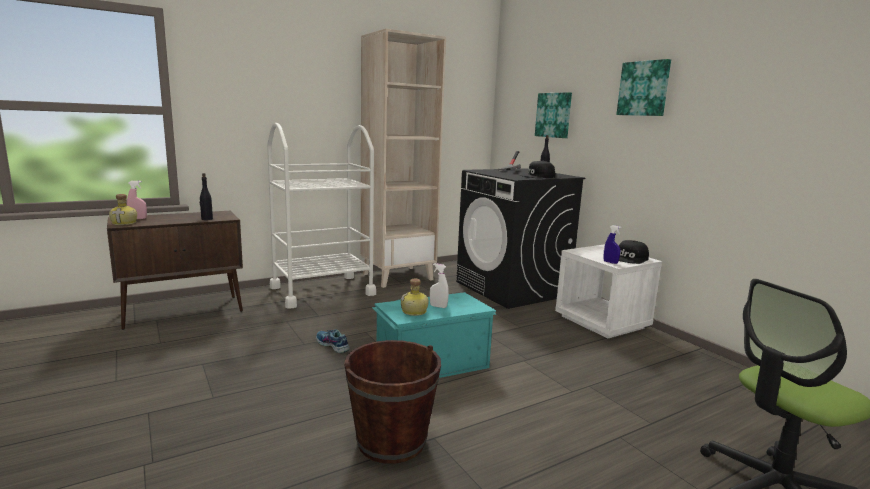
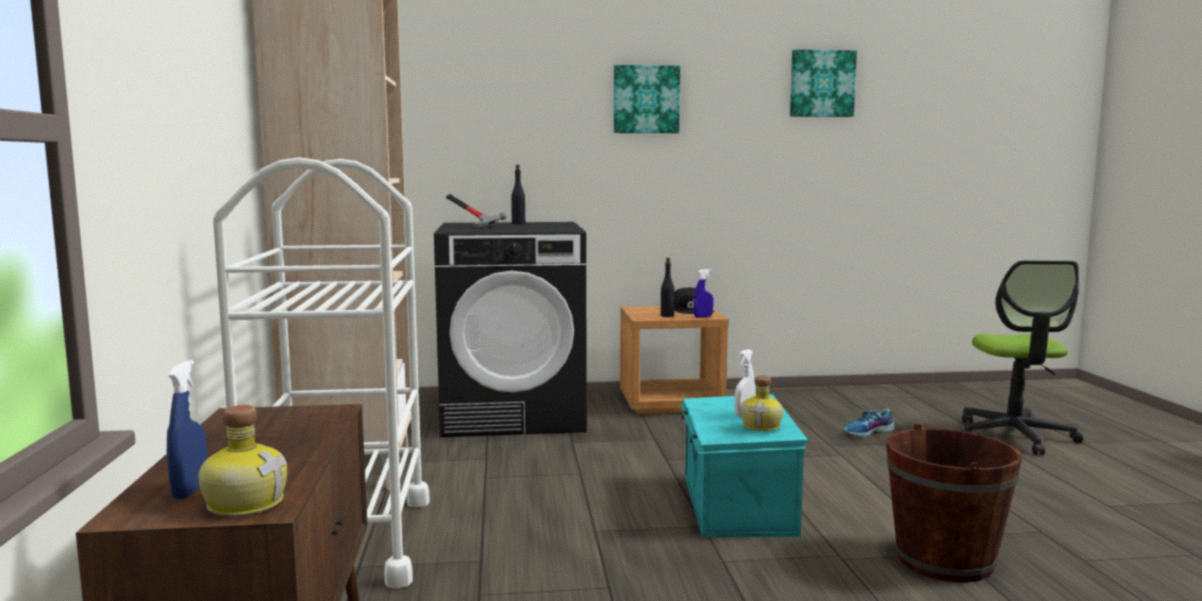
camera: 65 degrees left, 5 degrees down
pink spray bottle [127,181,147,219] -> blue spray bottle [167,360,208,499]
black bottle [200,173,213,220] -> black bottle moved to [661,258,674,317]
shoe [316,329,350,353] -> shoe moved to [843,408,894,438]
black cap [520,161,555,178] -> none
picture [535,92,572,138] -> picture moved to [790,49,857,117]
white nightstand [555,245,662,338] -> brown nightstand [620,306,729,414]

